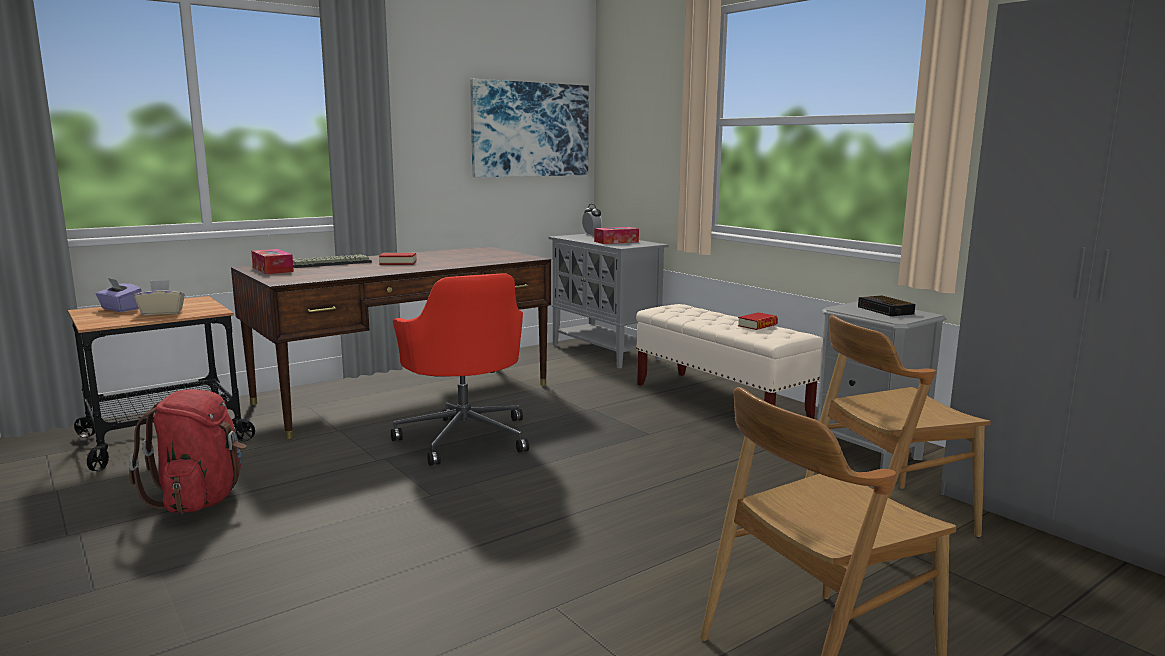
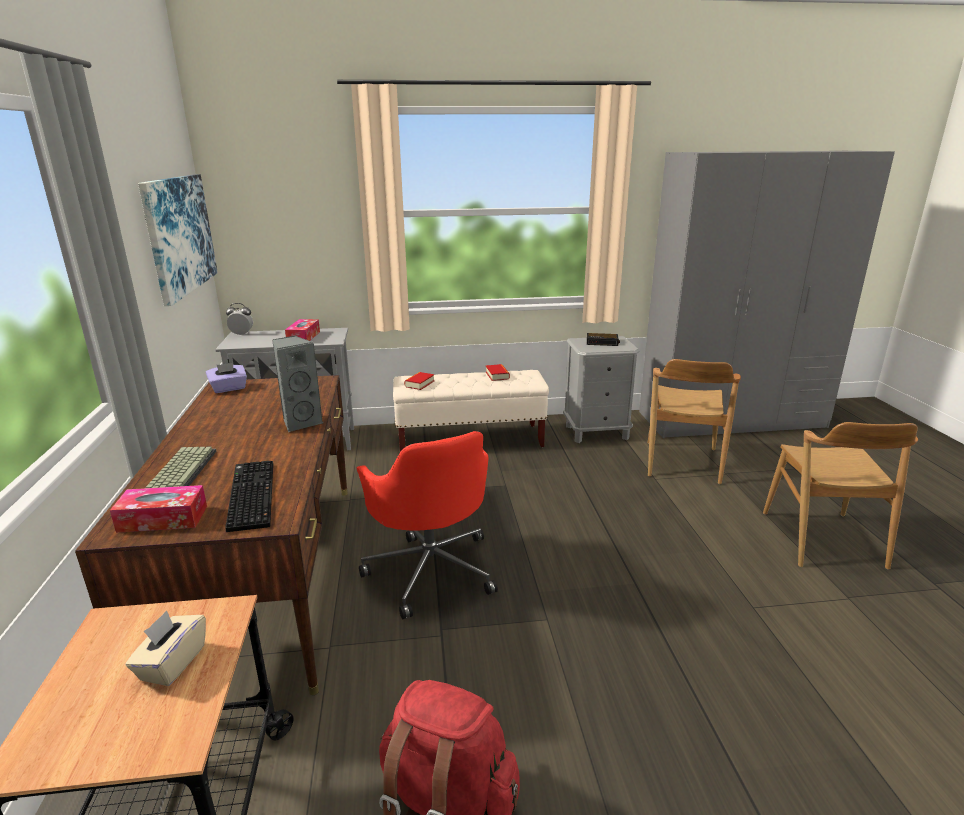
camera: 60 degrees left, 10 degrees up
purple tissue box [95,278,142,312] -> purple tissue box moved to [206,363,247,393]
book [379,253,416,265] -> book moved to [404,372,434,390]
red office chair [391,273,529,466] -> red office chair turned 60 degrees clockwise [357,431,498,619]
none -> keyboard [225,461,273,532]
none -> grey speaker [272,335,323,432]

